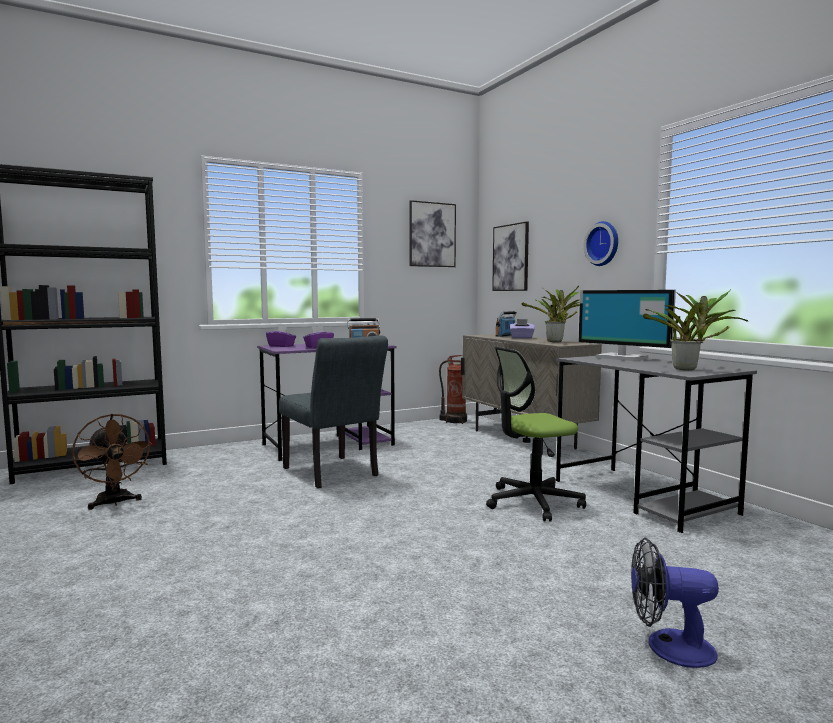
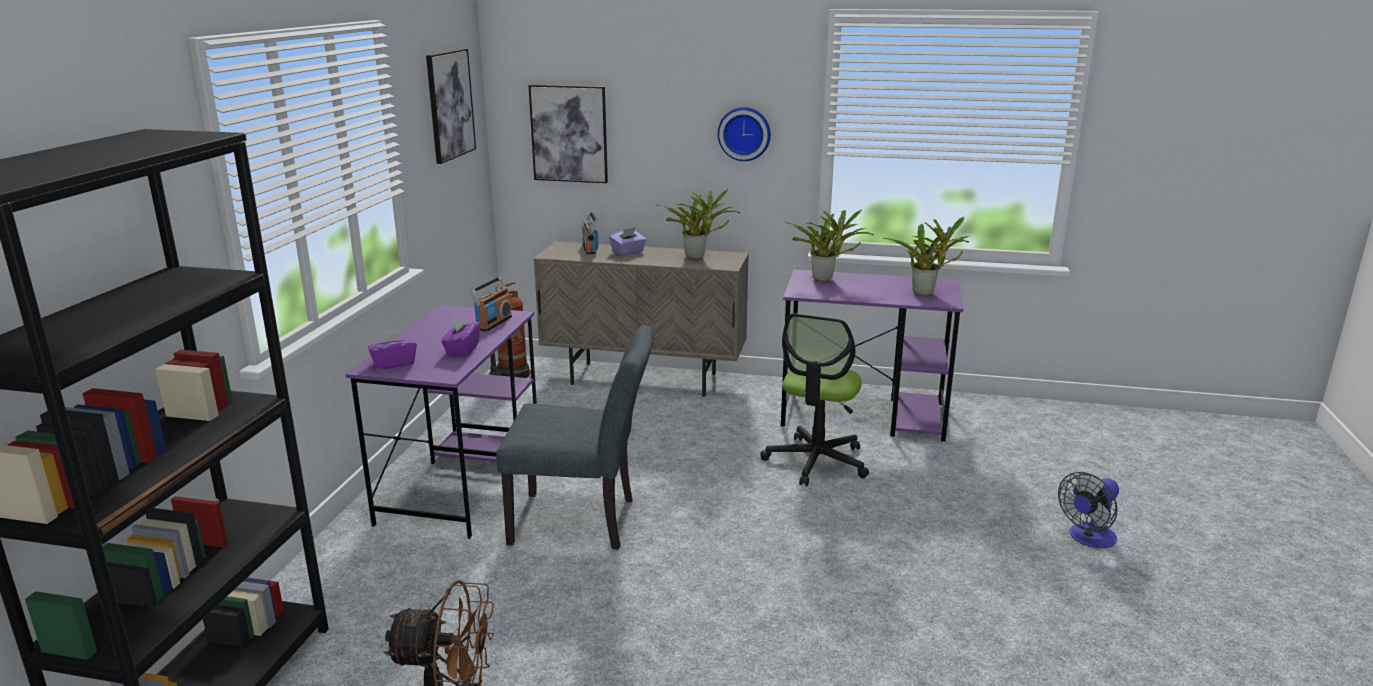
camera: 50 degrees left, 15 degrees up
grey desk [556,356,757,533] -> purple desk [781,269,963,442]
monitor [579,290,676,361] -> potted plant [785,209,874,282]

